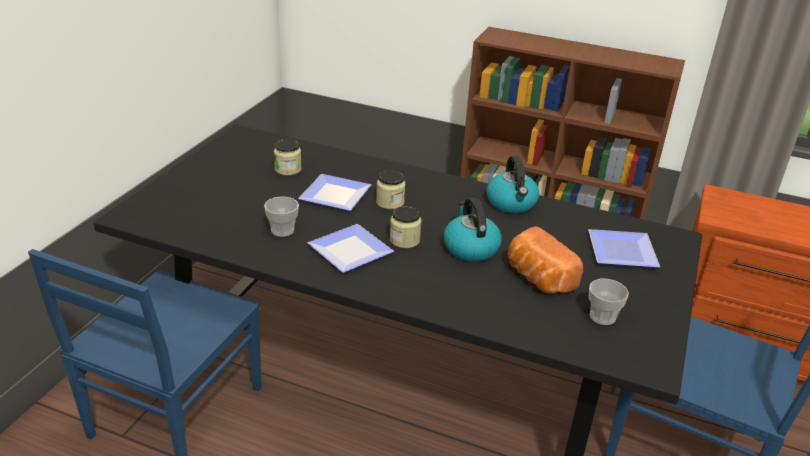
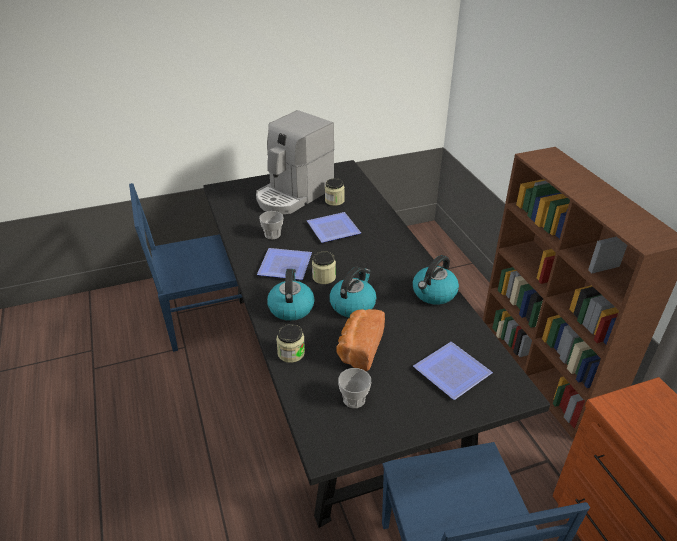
camera: 50 degrees right, 5 degrees up
jar [376,170,405,209] -> jar moved to [276,324,305,363]
none -> coffee machine [256,110,334,214]
none -> kettle [267,269,315,321]

